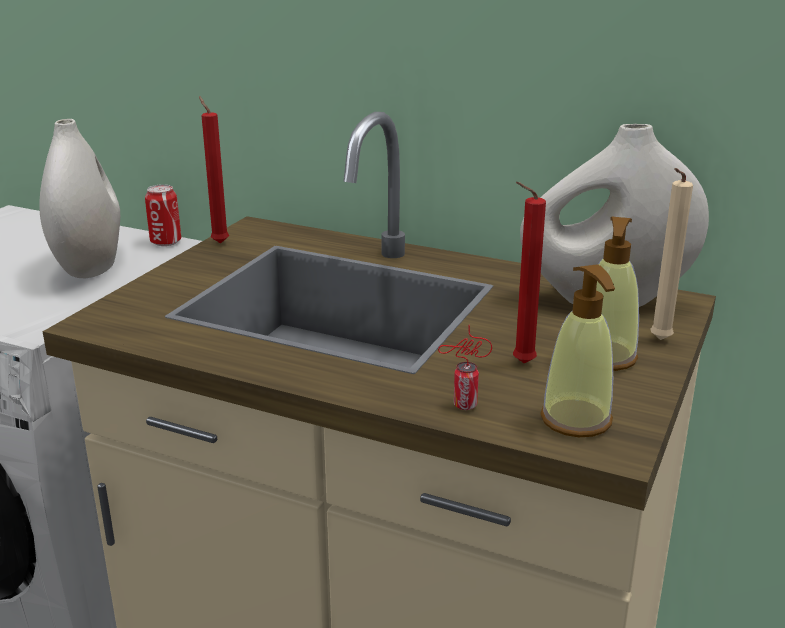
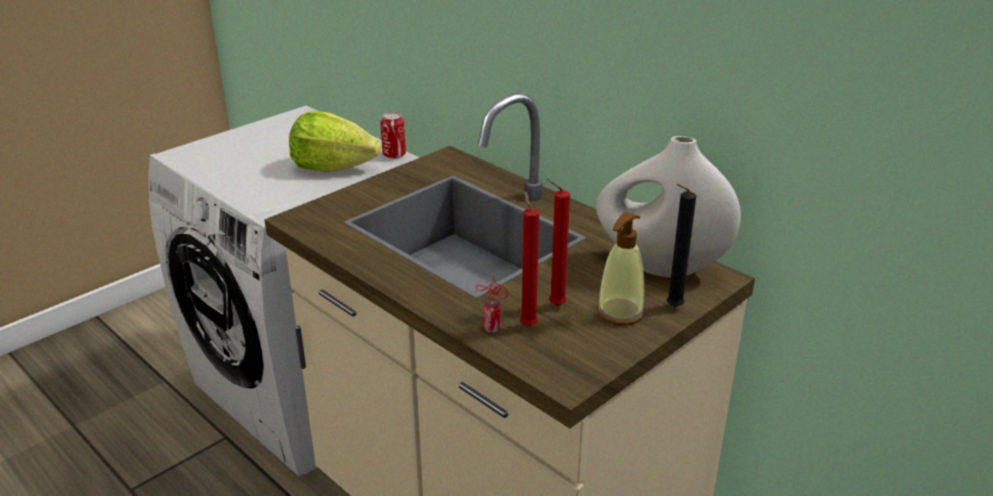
camera: 20 degrees right, 5 degrees up
white vase [39,119,120,278] -> lettuce [289,111,381,172]
red candle [199,96,229,244] -> red candle moved to [520,191,539,327]
soap dispenser [541,264,615,437] -> none
beige candle [650,168,693,340] -> black candle [667,184,696,307]

